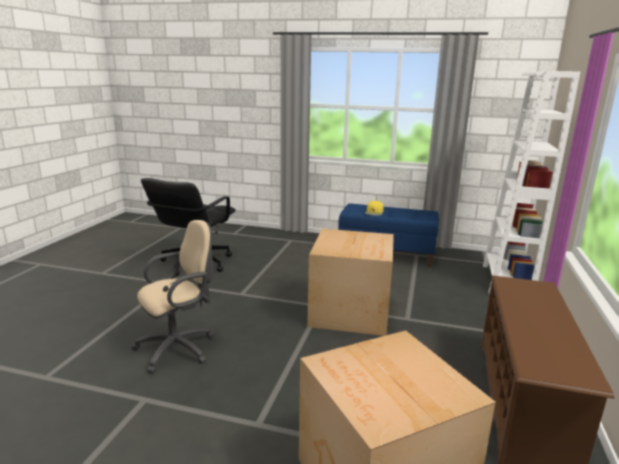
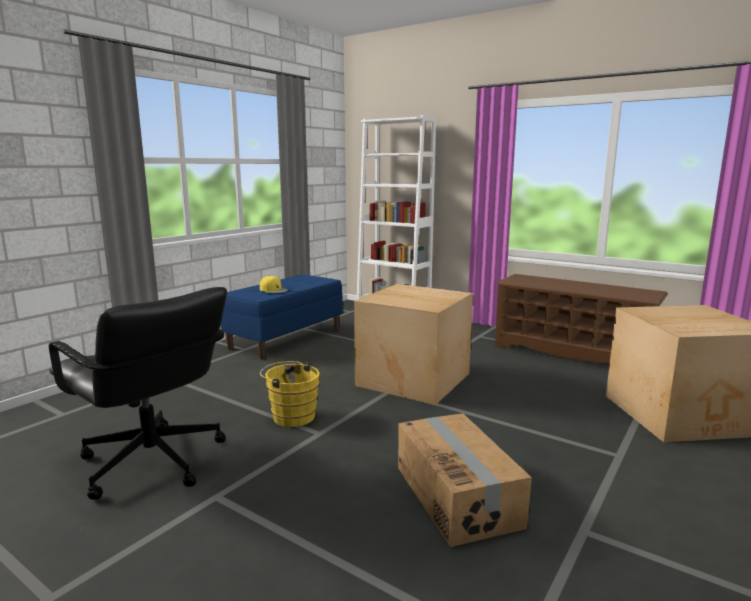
camera: 70 degrees left, 5 degrees down
beige office chair [131,220,215,374] -> cardboard box [398,413,532,547]
none -> yellow bucket [260,361,320,427]

